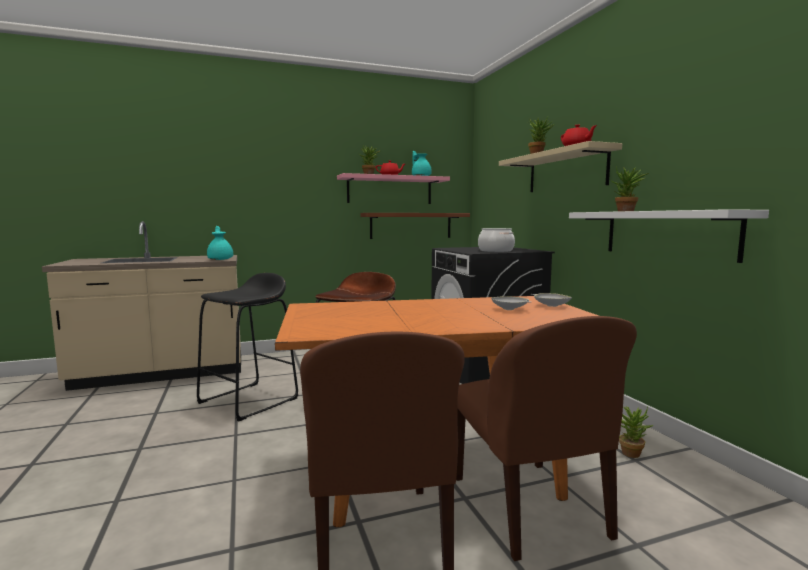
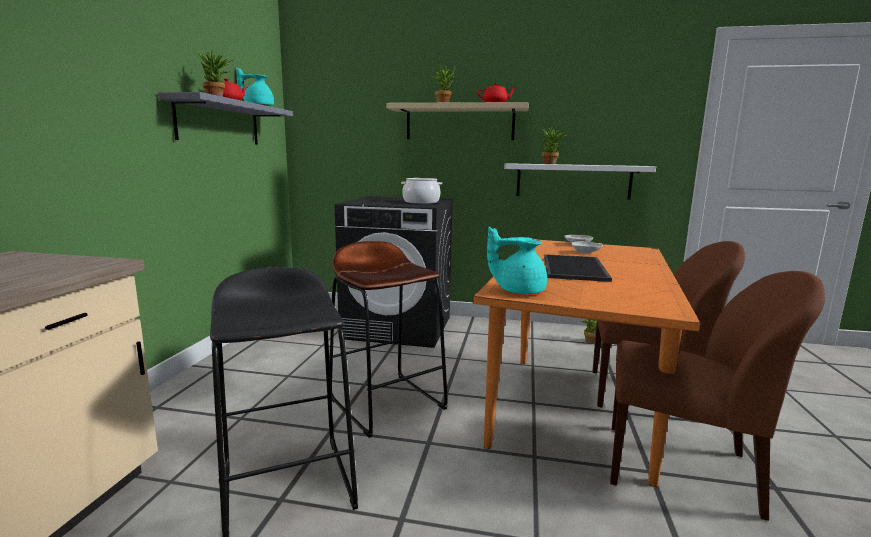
camera: 60 degrees left, 5 degrees up
turquoise teapot [207,226,233,260] -> turquoise teapot moved to [487,227,547,294]
pink shelf [337,173,450,204] -> grey shelf [158,92,293,145]
brown shelf [360,213,470,239] -> none
none -> tray [544,254,612,282]

